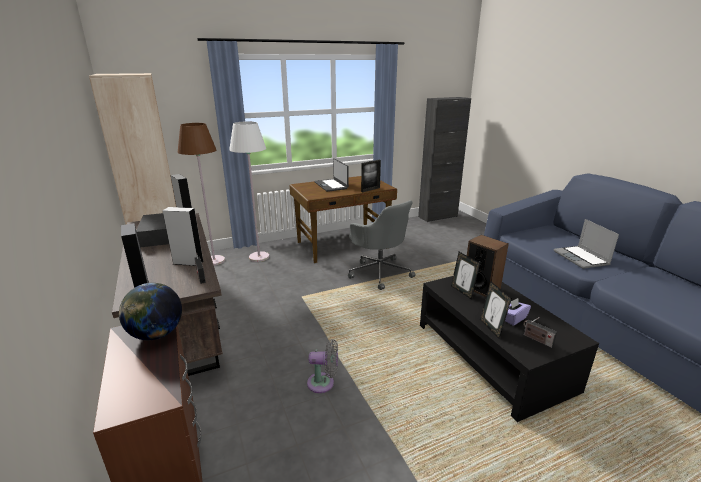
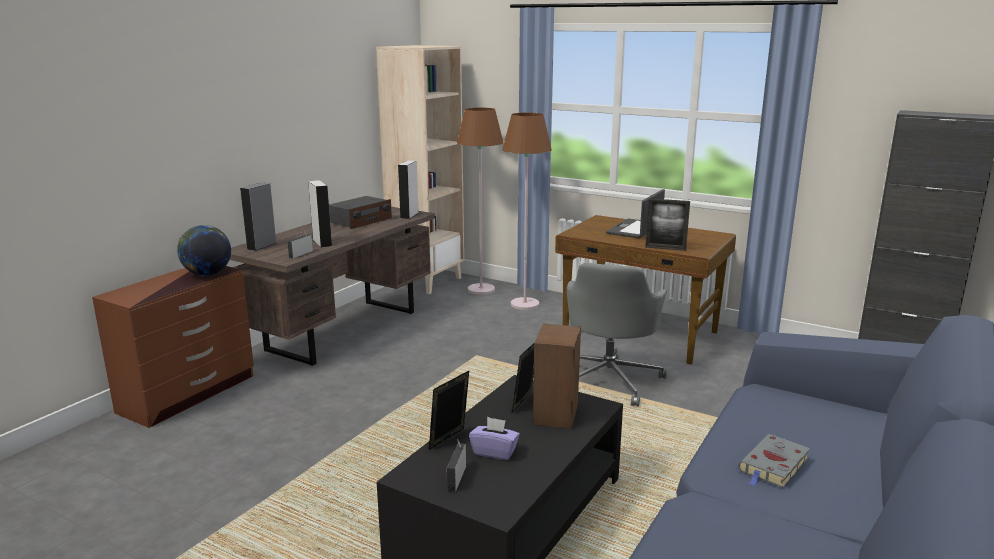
camera: 55 degrees right, 5 degrees down
white floor lamp [229,121,269,262] -> brown floor lamp [502,113,552,310]
grey fan [307,339,338,393] -> none
laptop [554,219,619,269] -> grey book [739,434,810,488]

